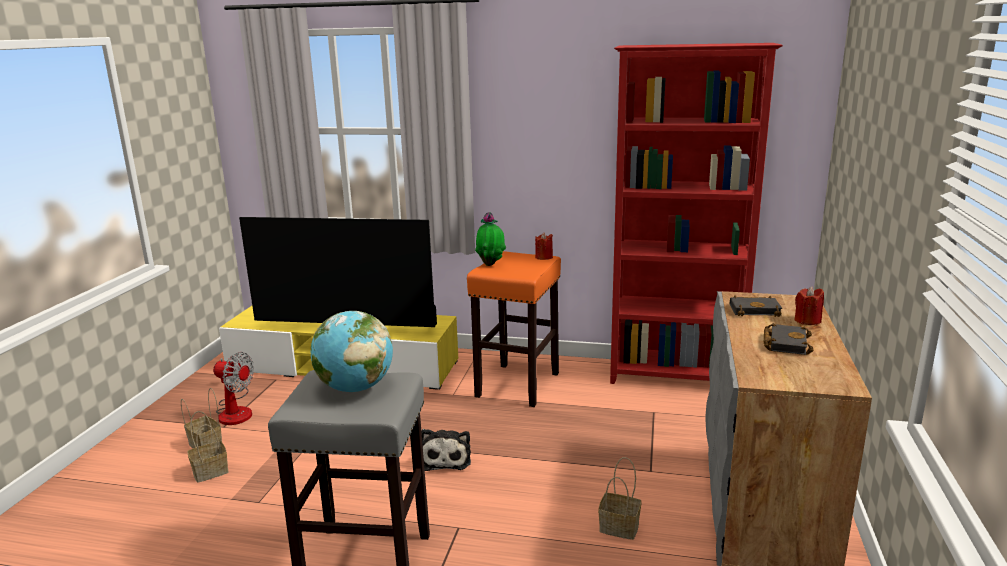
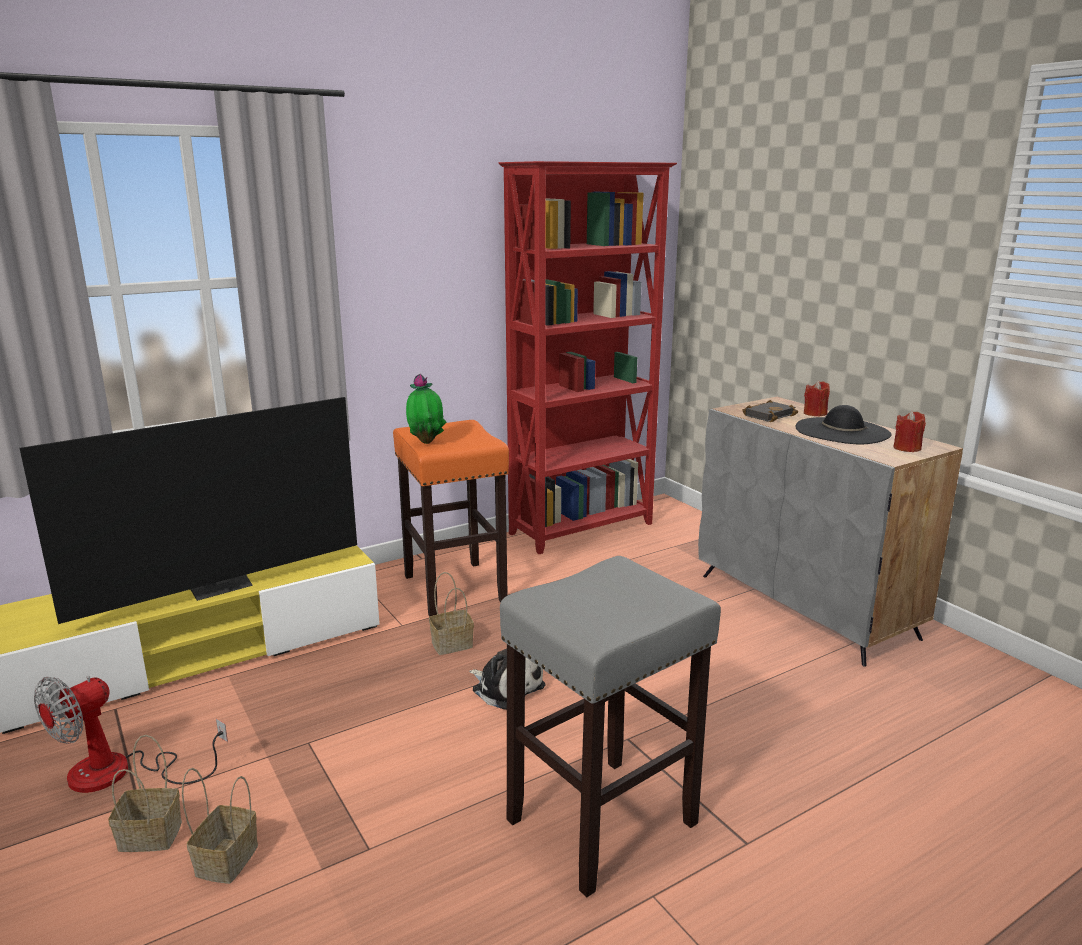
camera: 45 degrees left, 0 degrees up
fan [213,352,254,425] -> fan turned 150 degrees clockwise [34,676,228,793]
globe [311,311,393,392] -> none
red candle [535,232,553,260] -> red candle moved to [893,411,926,452]
basket [598,457,642,540] -> basket moved to [429,572,474,655]
black book [764,323,813,355] -> black hat [795,405,892,444]

